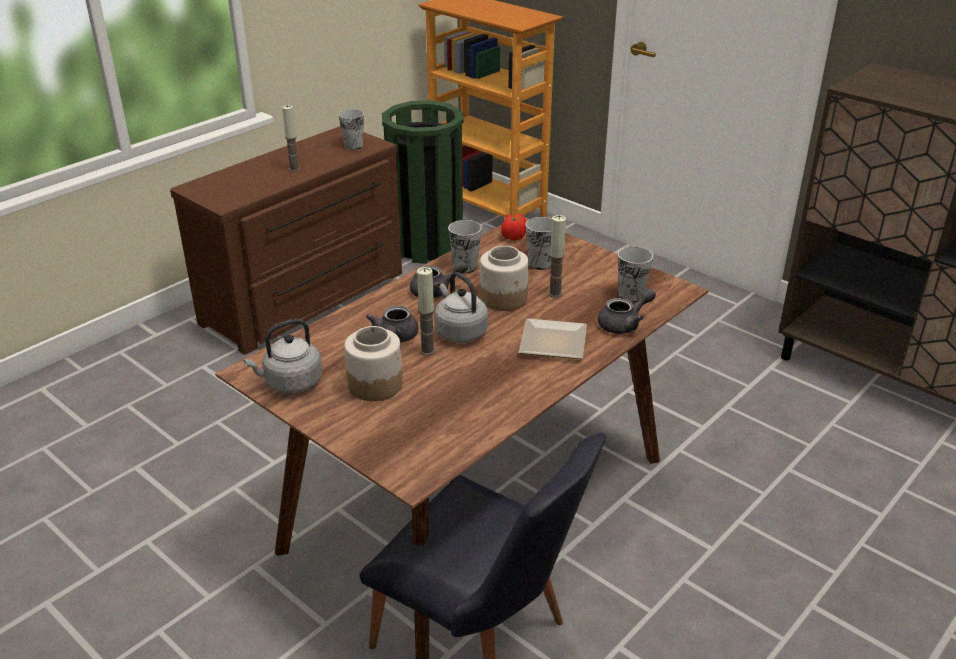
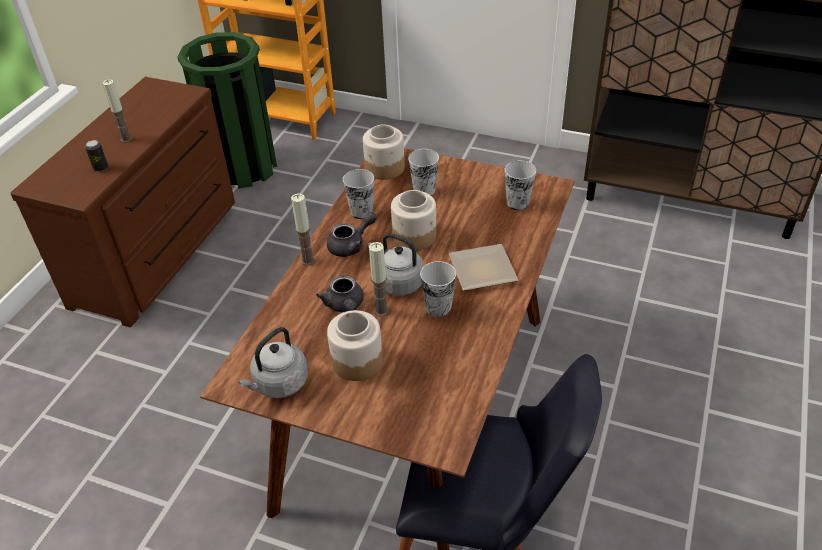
camera: 20 degrees left, 10 degrees up
cup [338,109,364,150] -> cup moved to [420,261,456,317]
tomato [501,214,527,241] -> jar [363,124,405,180]
candle [548,215,566,298] -> candle moved to [291,193,315,266]
grey teapot [598,288,656,334] -> none
none -> can [85,140,108,172]

